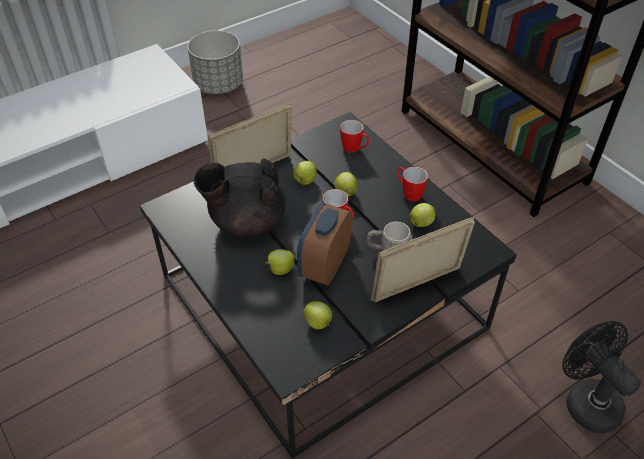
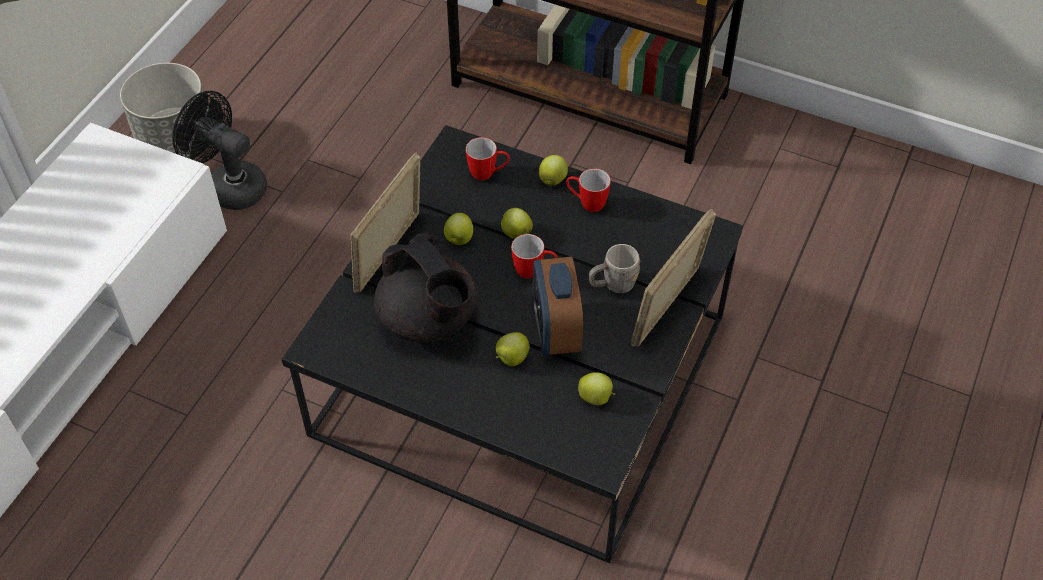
camera: 30 degrees left, 5 degrees up
black teapot [194,158,286,237] -> black teapot turned 90 degrees counterclockwise [374,233,477,343]
apple [409,203,435,227] -> apple moved to [539,155,568,185]
black fan [562,321,641,433] -> black fan moved to [172,91,267,210]

